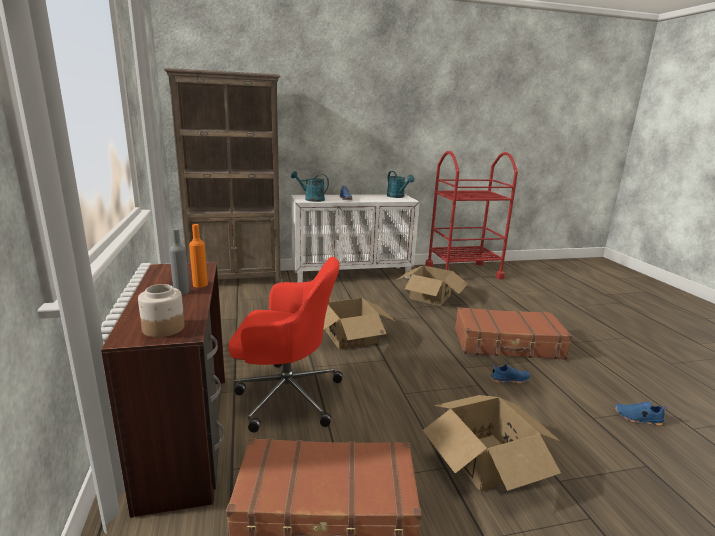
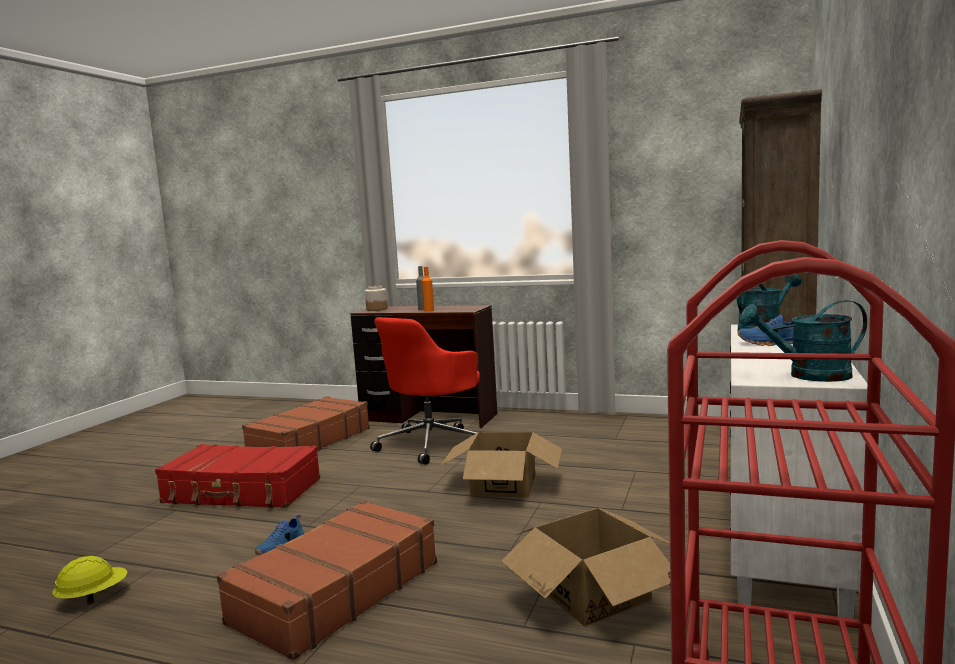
camera: 125 degrees right, 10 degrees down
cardboard box [422,395,561,491] -> red suitcase [155,444,320,508]
blue shoe [615,401,668,426] -> yellow hard hat [52,556,127,605]

